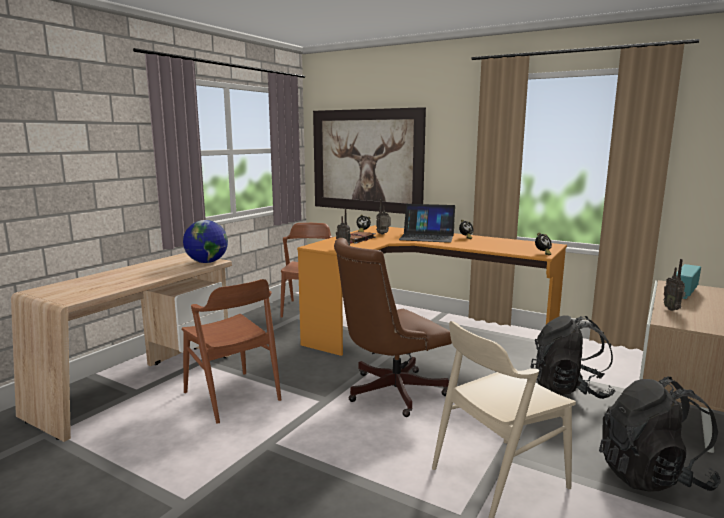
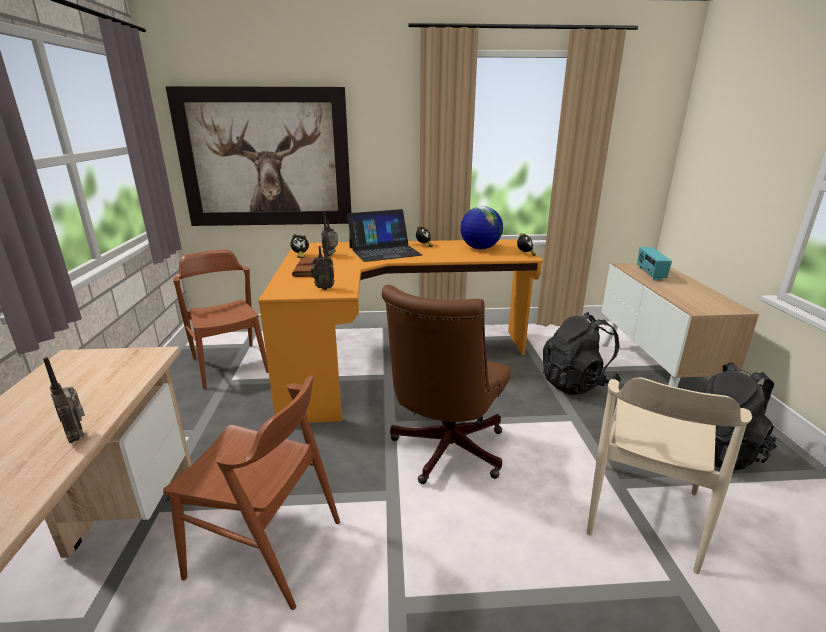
camera: 35 degrees left, 10 degrees up
globe [183,220,228,263] -> globe moved to [460,206,503,249]
radio [664,259,686,311] -> radio moved to [43,357,85,443]

